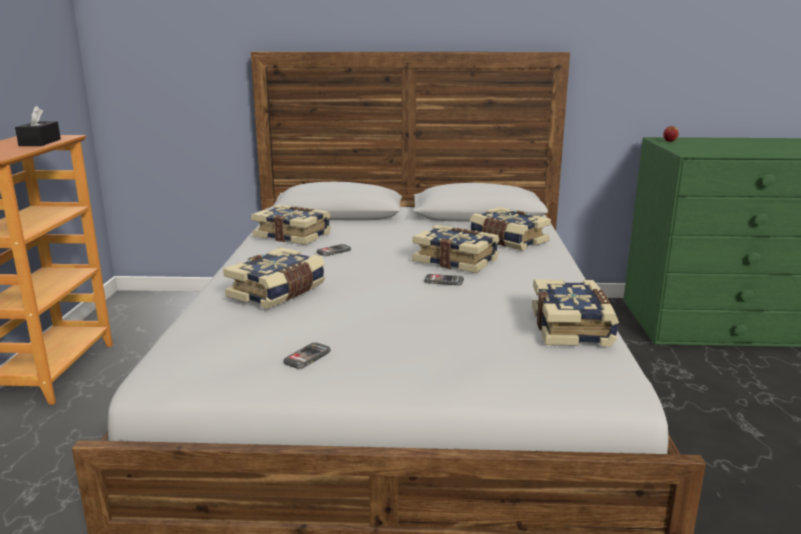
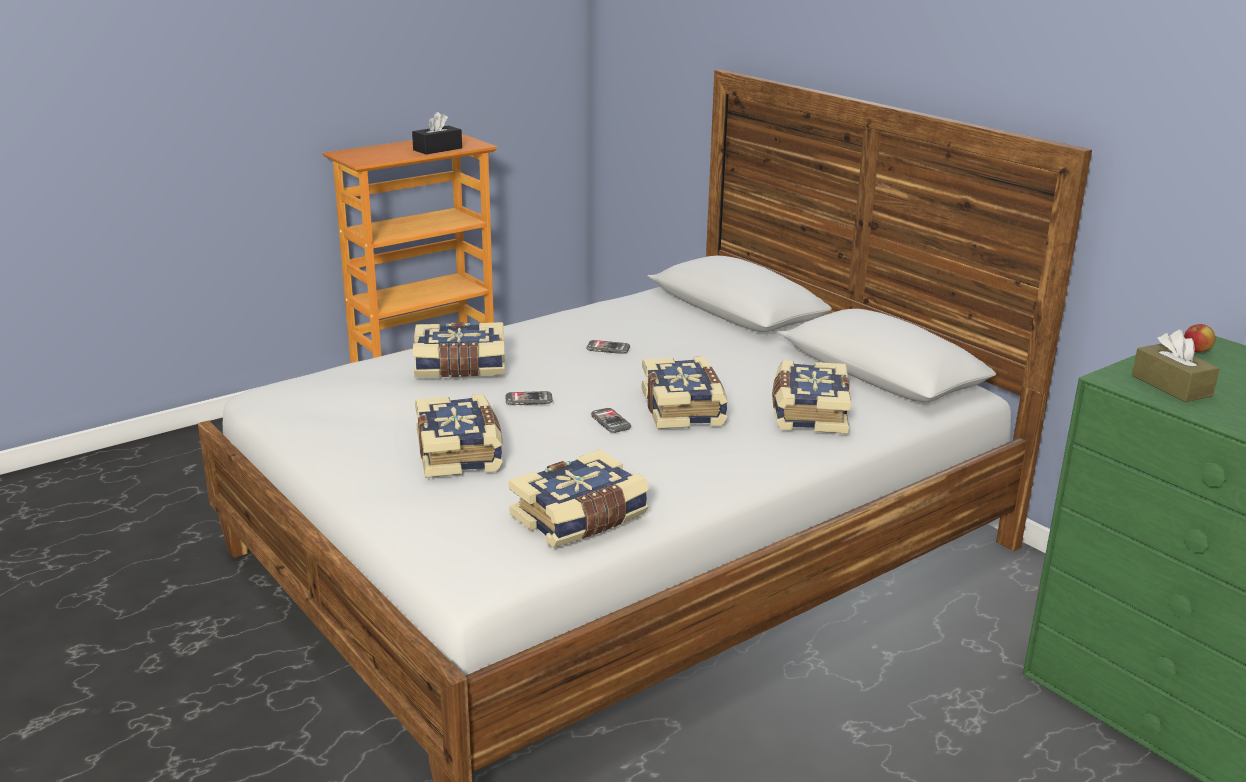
camera: 50 degrees right, 5 degrees up
book [251,205,331,245] -> book moved to [415,394,503,478]
phone [284,343,331,369] -> phone moved to [505,391,553,405]
none -> brown tissue box [1132,330,1220,402]

